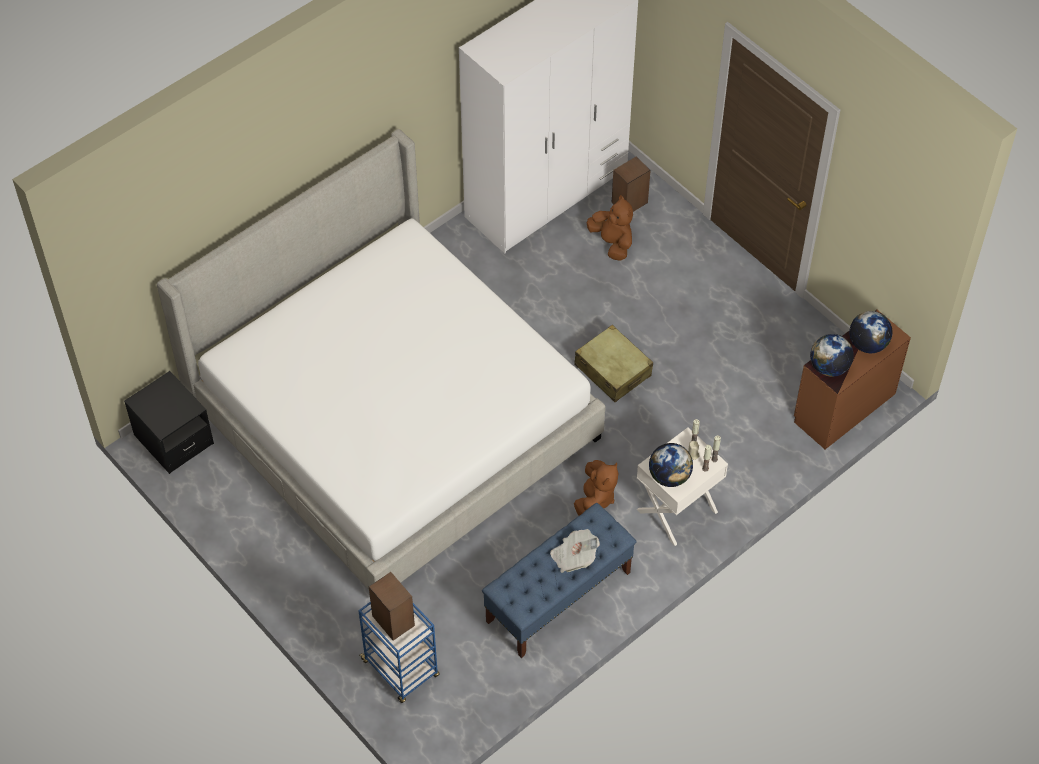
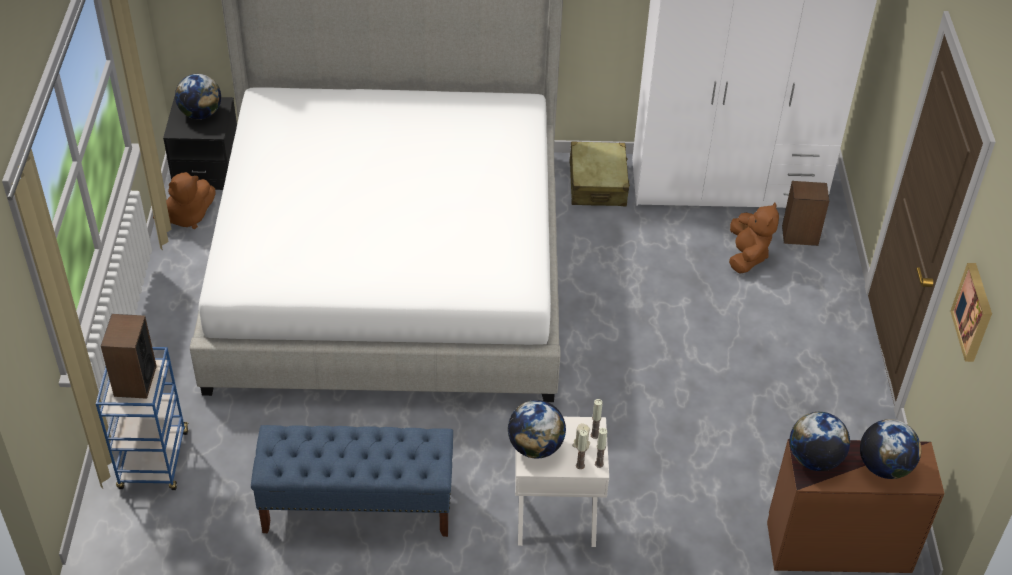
camera: 40 degrees right, 10 degrees down
newspaper [550,529,600,573] -> none
beige suitcase [574,325,653,402] -> beige suitcase moved to [569,142,630,206]
brown plush toy [574,460,619,516] -> brown plush toy moved to [153,172,215,229]
none -> globe [175,74,221,119]
none -> picture [950,263,992,362]

